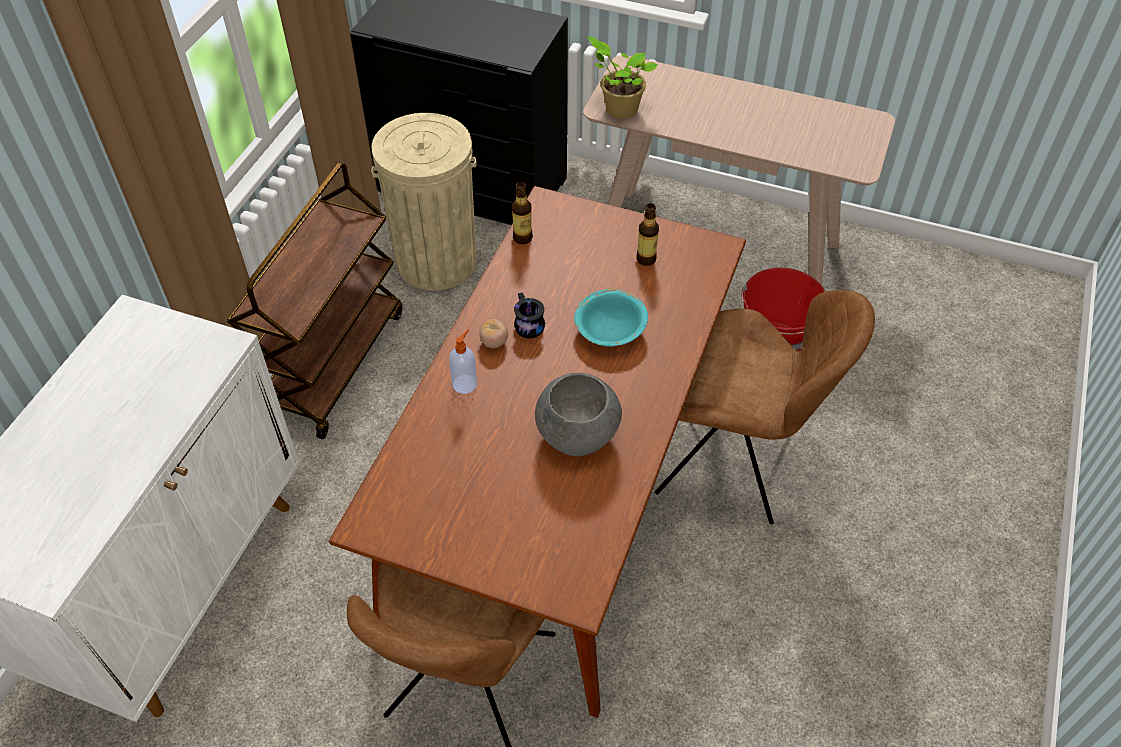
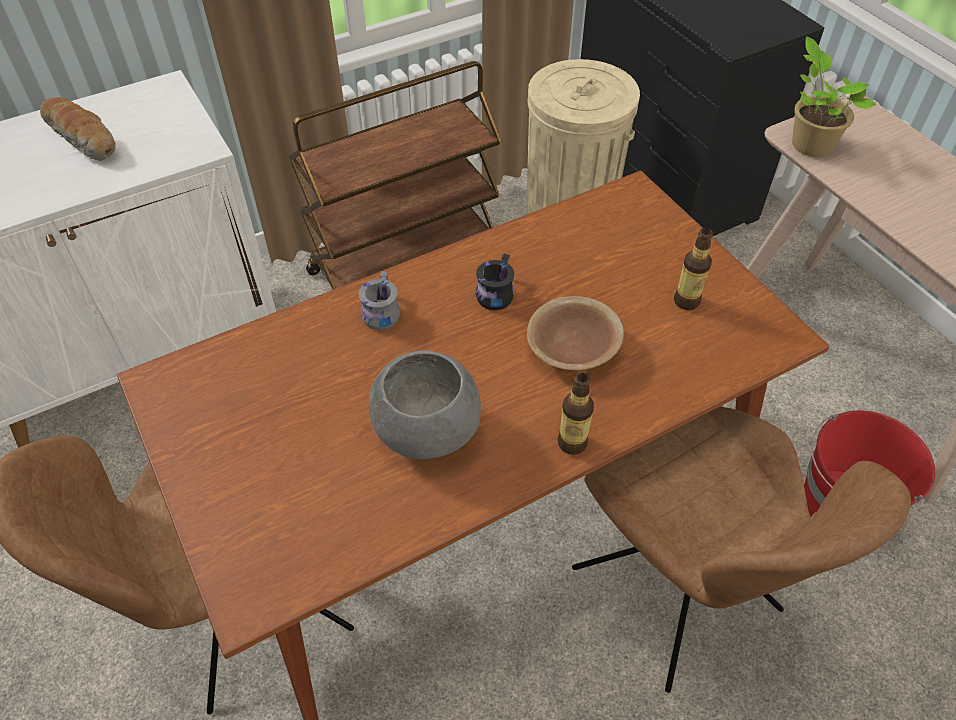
camera: 40 degrees right, 0 degrees up
soap dispenser [449,330,477,394] -> grey mug [358,271,400,330]
tomato [479,319,508,348] -> none
bottle [512,182,533,244] -> bottle moved to [557,372,594,455]
turquoise bowl [574,289,648,347] -> brown bowl [527,296,624,370]
none -> bread [40,97,116,161]

